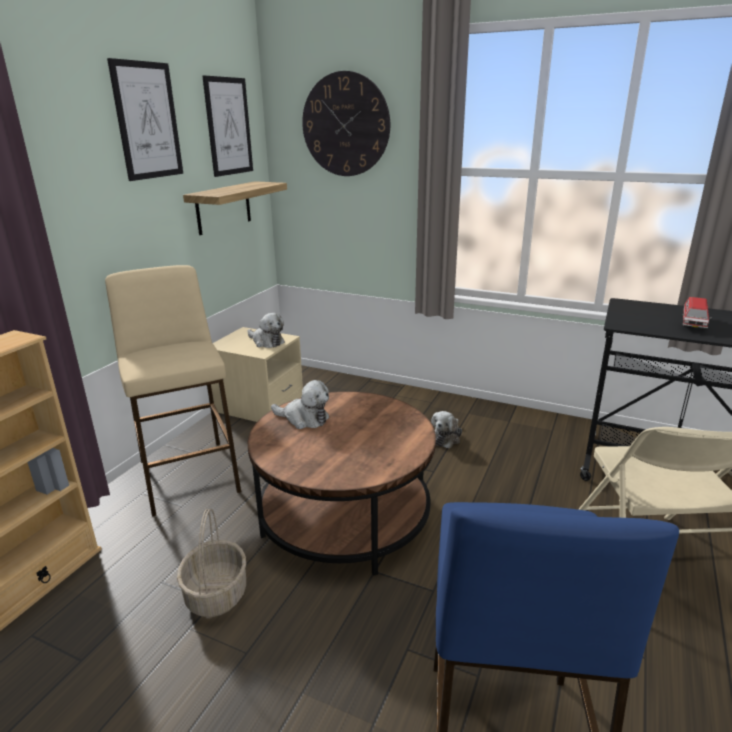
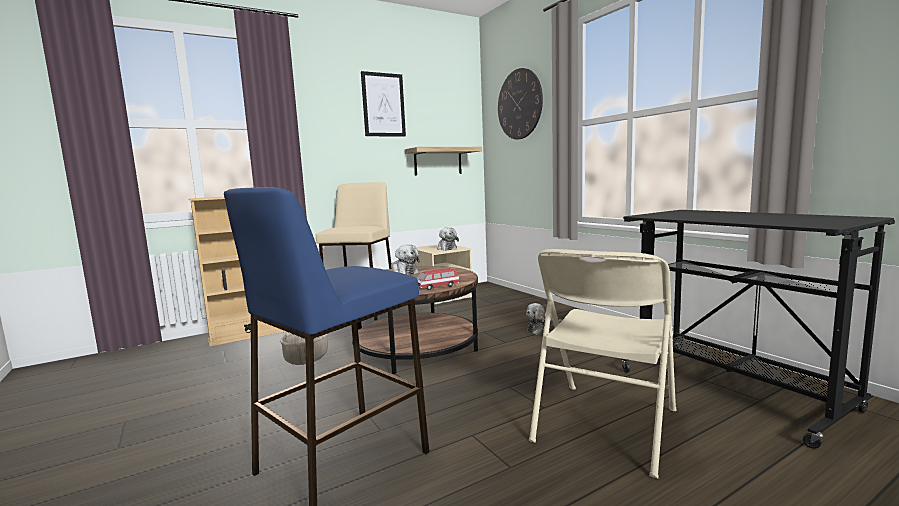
camera: 35 degrees right, 15 degrees down
picture [202,76,253,177] -> none
toy car [682,297,712,329] -> toy car moved to [417,268,459,290]

